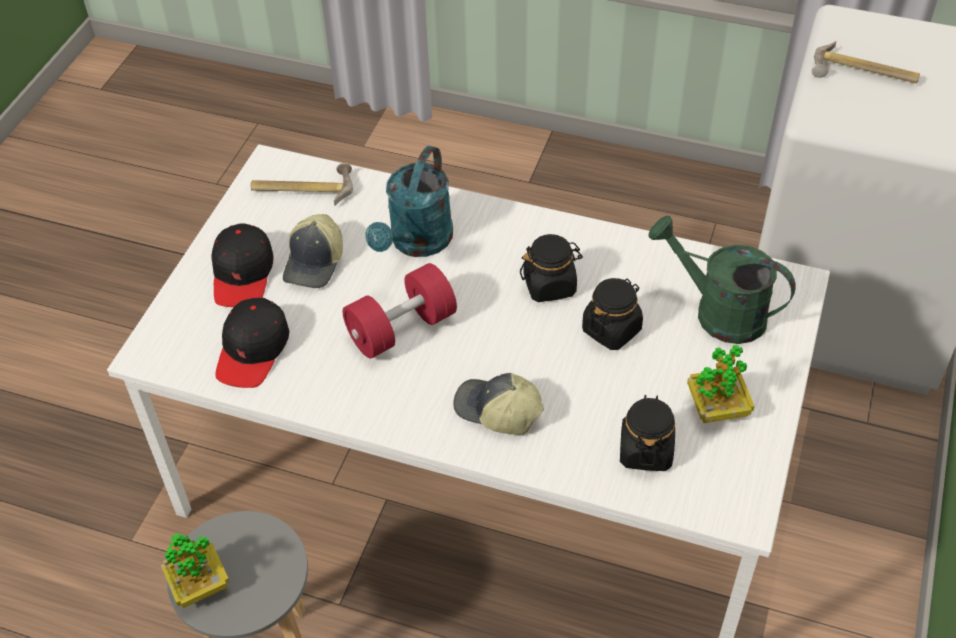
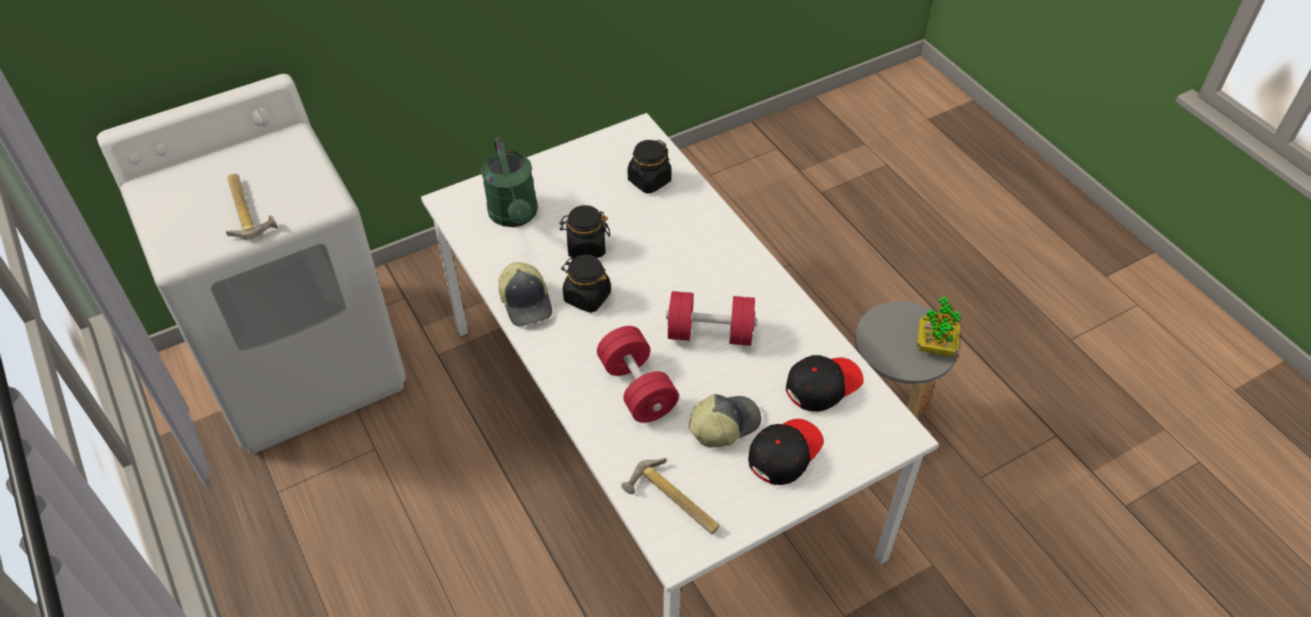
camera: 140 degrees left, 0 degrees up
turquoise watering can [365,146,453,257] -> red dumbbell [597,326,679,423]
cap [453,373,544,435] -> cap moved to [498,262,552,327]
potted plant [687,345,754,423] -> none

